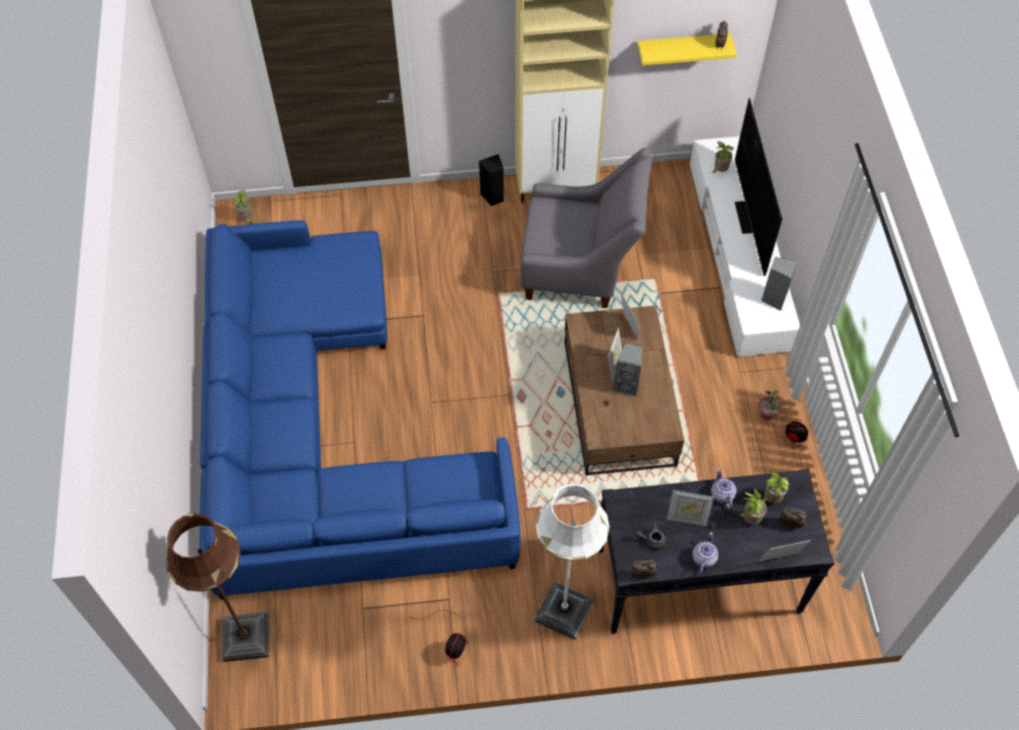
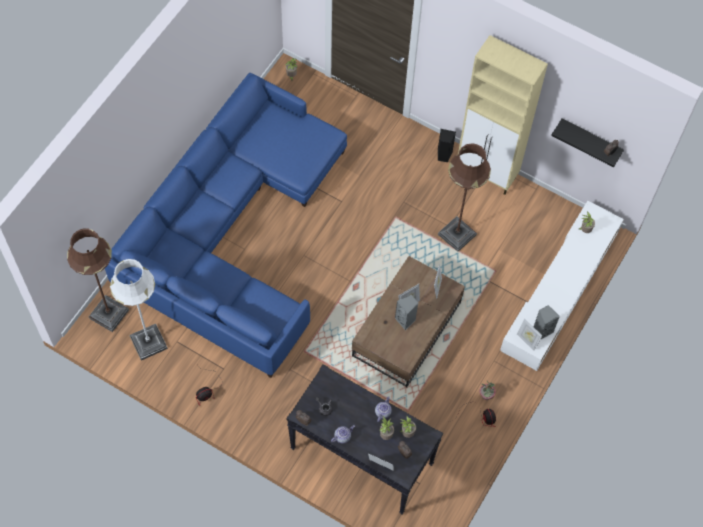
camera: 35 degrees right, 5 degrees up
grey armchair [521,148,653,308] -> brown floor lamp [438,143,491,252]
white floor lamp [535,483,610,640] -> white floor lamp moved to [110,259,168,360]
yellow shelf [637,33,737,66] -> black shelf [551,119,624,167]
picture frame [667,490,714,526] -> picture frame moved to [517,319,542,351]
television [735,98,782,276] -> none

